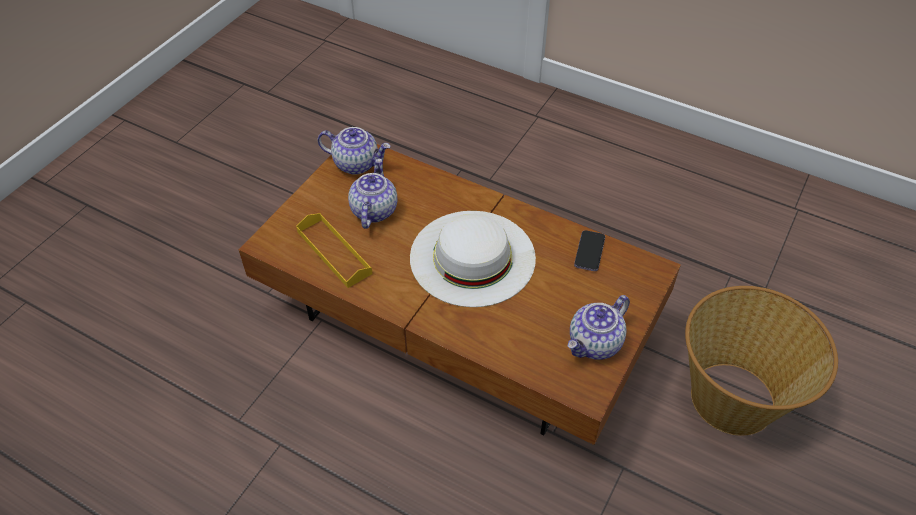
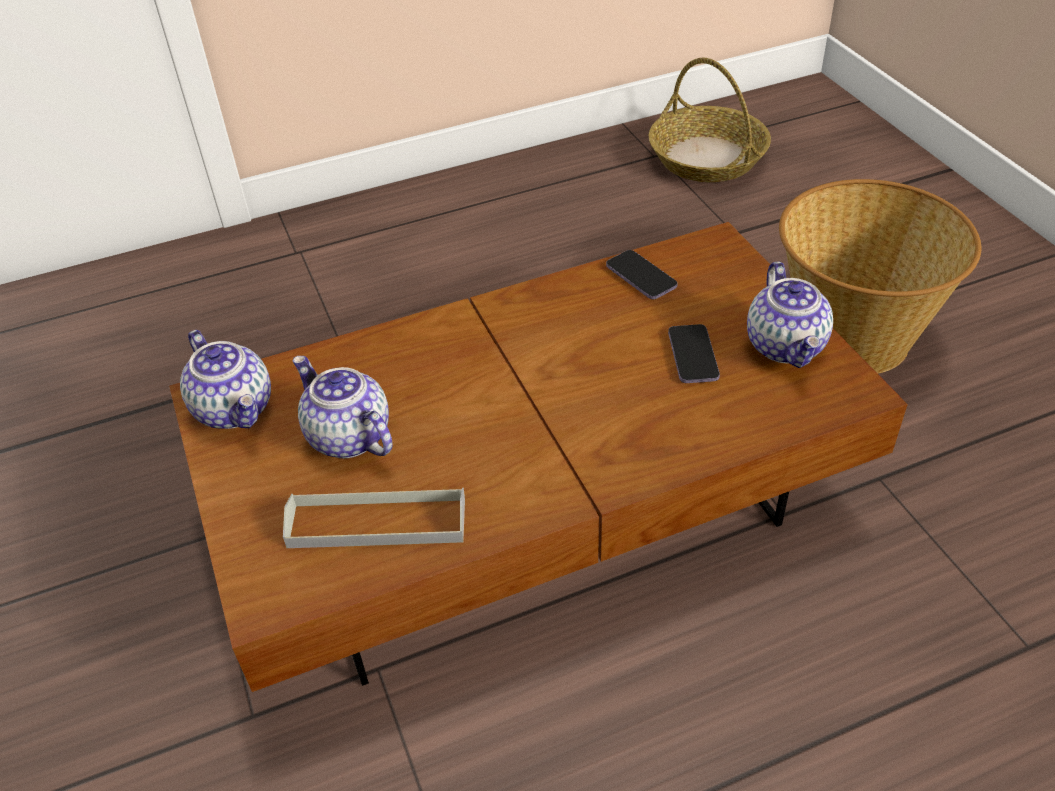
camera: 50 degrees left, 5 degrees down
yellow tray [296,213,372,288] -> grey tray [283,488,465,548]
teapot [318,127,391,175] -> teapot turned 90 degrees clockwise [180,330,271,429]
white hat [410,211,536,307] -> none
none -> basket [649,58,771,182]
none -> phone [668,324,720,383]

